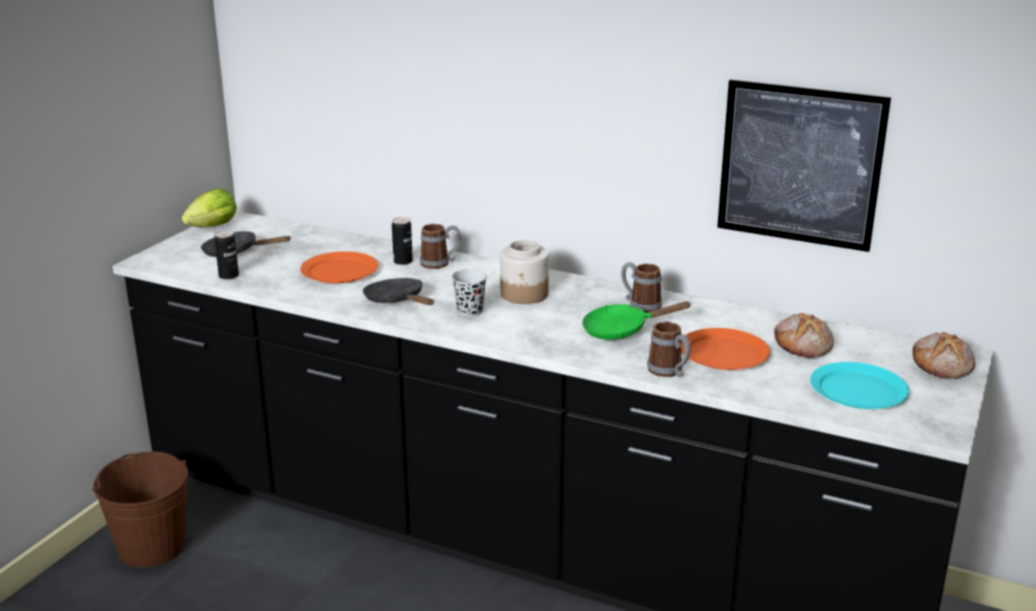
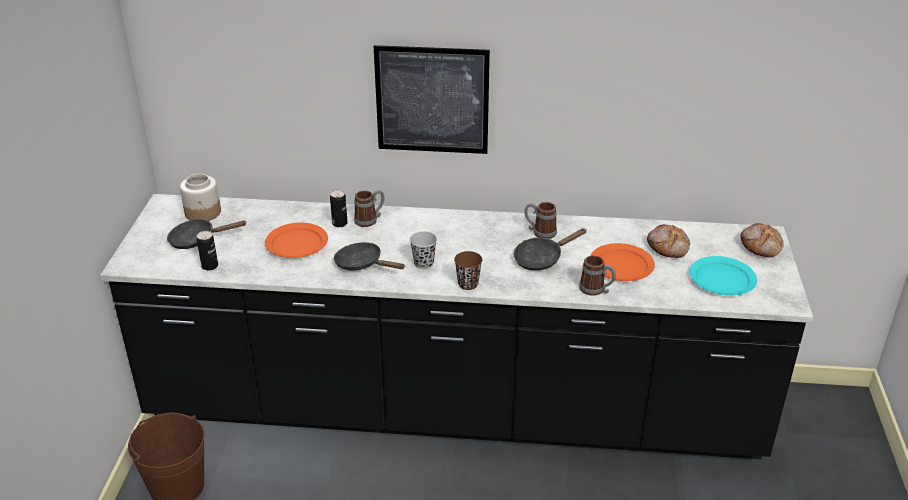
camera: 20 degrees left, 10 degrees up
lettuce [182,188,237,227] -> none
jar [500,240,549,304] -> jar moved to [180,174,221,221]
green frying pan [582,301,692,340] -> black frying pan [514,228,587,271]
picture [717,80,891,252] -> picture moved to [374,45,490,154]
none -> brown cup [454,251,482,290]

